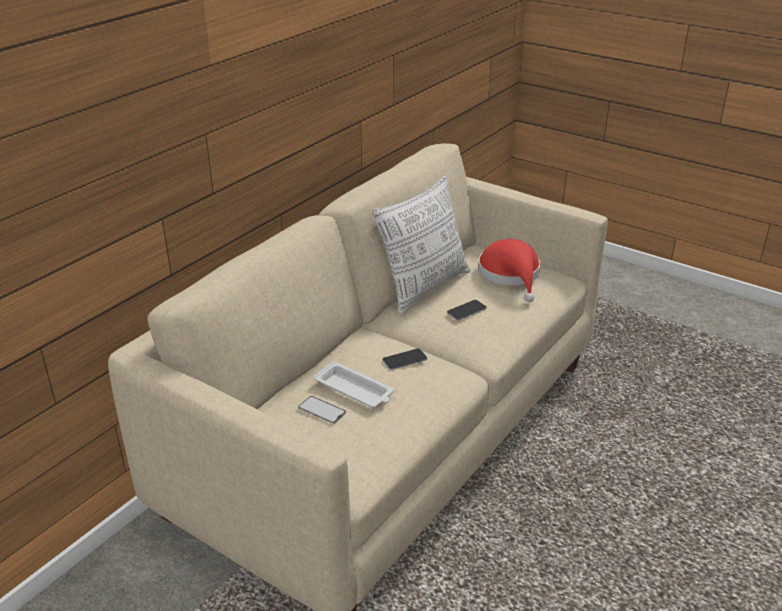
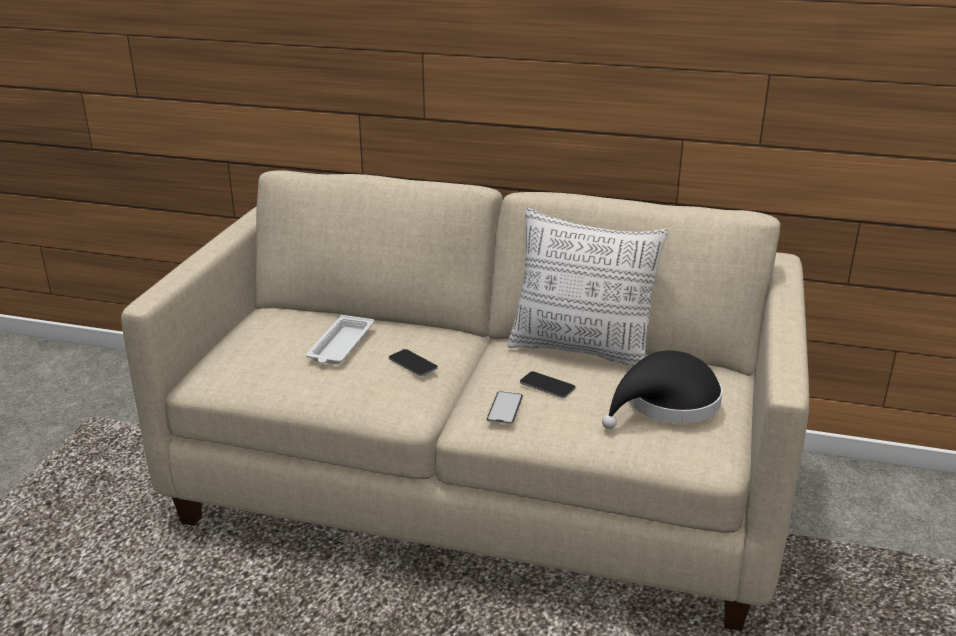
camera: 70 degrees right, 5 degrees down
phone [298,396,346,424] -> phone moved to [486,391,523,424]
red hat [478,239,540,302] -> black hat [602,350,723,429]

